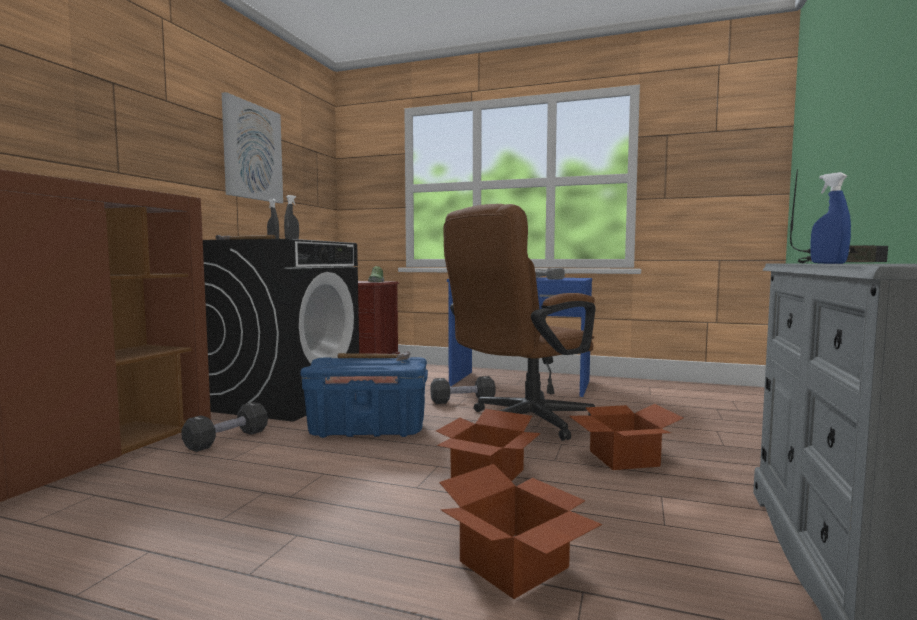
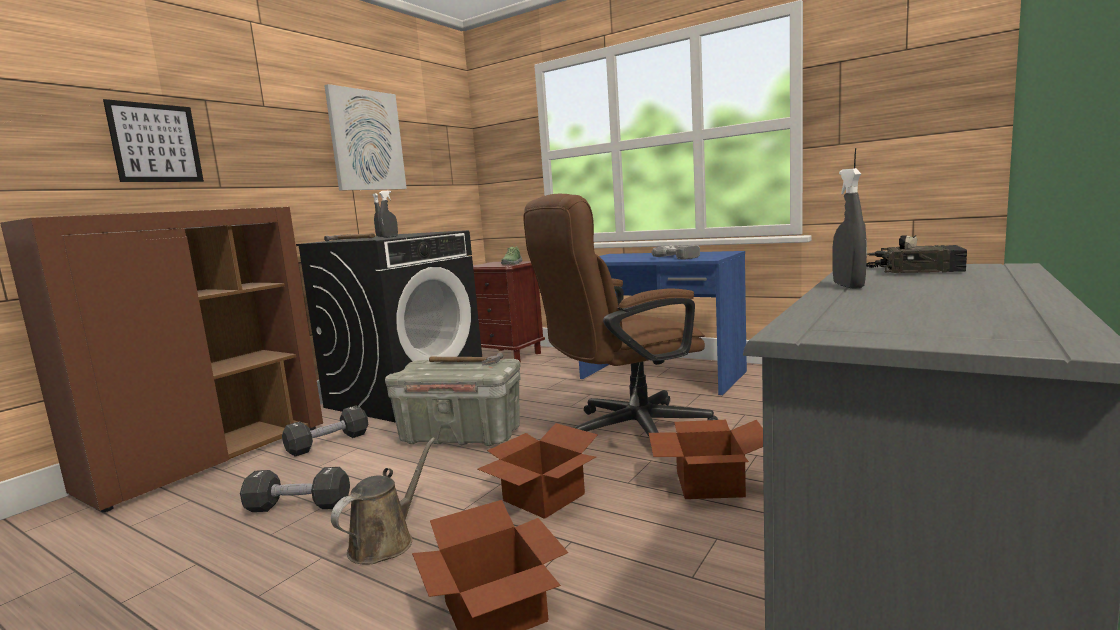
camera: 15 degrees right, 5 degrees up
blue storage box [300,357,428,438] -> grey storage box [385,359,520,446]
black dumbbell [430,376,495,404] -> black dumbbell moved to [240,467,350,512]
blue spray bottle [811,172,851,264] -> grey spray bottle [833,168,867,289]
none -> picture [103,99,204,182]
none -> brown watering can [331,438,435,565]

